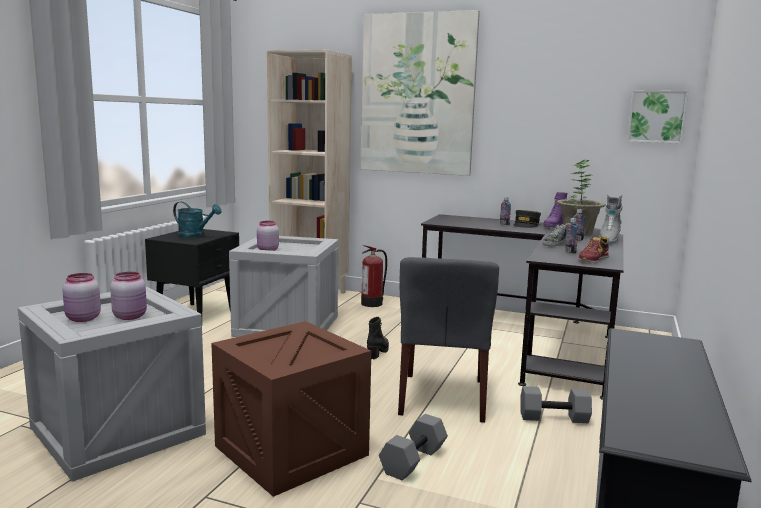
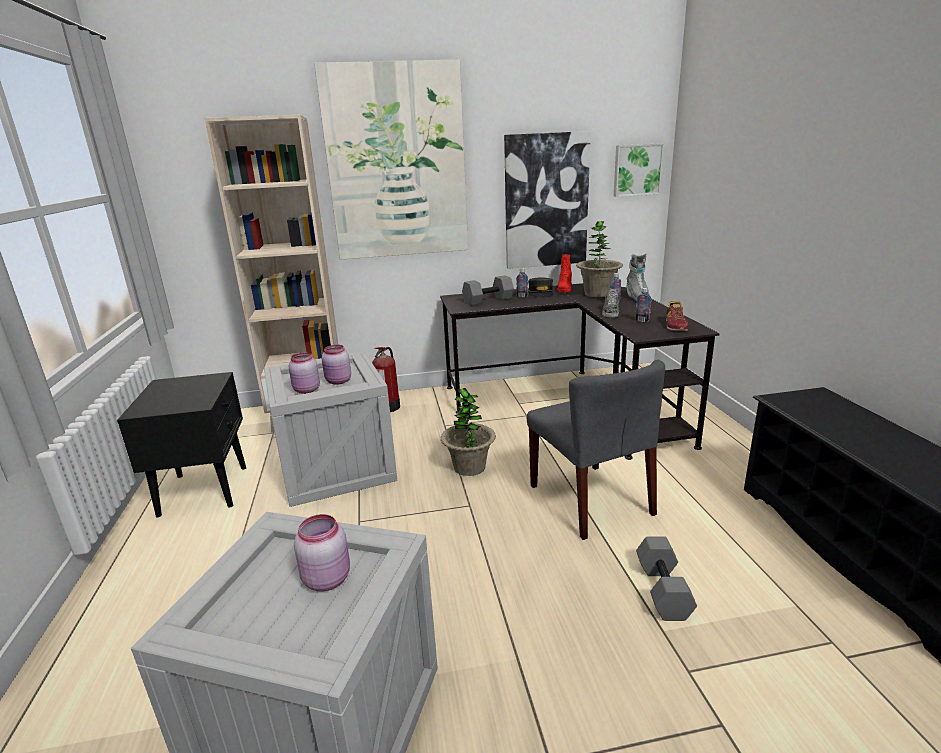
camera: 30 degrees left, 10 degrees up
pink jar [62,273,101,322] -> pink jar moved to [322,345,351,385]
turquoise watering can [173,202,222,238] -> none
crate [211,321,371,497] -> none
black boot [367,317,389,360] -> potted plant [441,388,496,476]
grey dumbbell [520,386,592,423] -> grey dumbbell moved to [462,275,514,305]
purple boot [543,192,567,228] -> red boot [557,254,572,292]
none -> picture [504,131,591,269]

